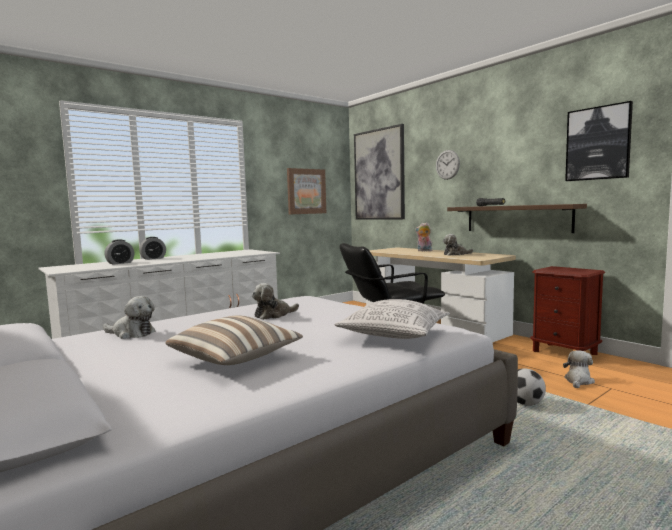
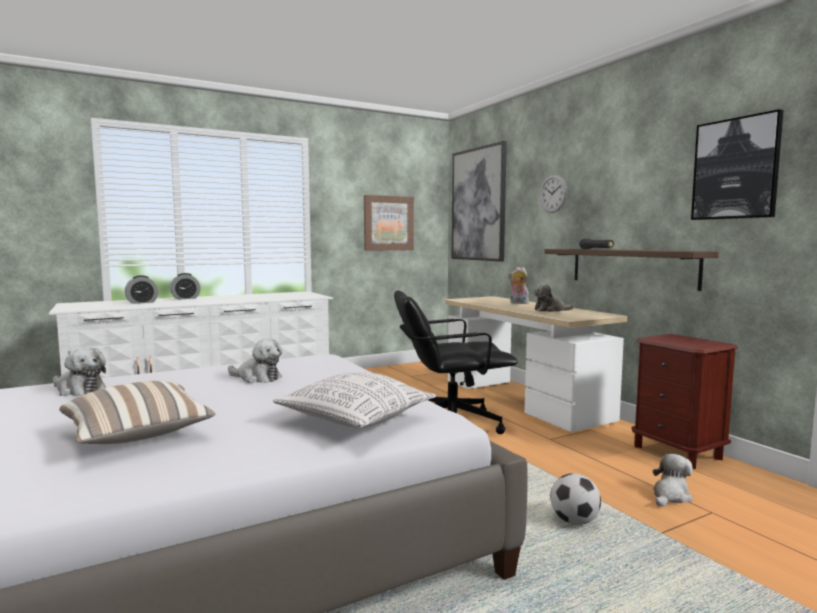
camera: 10 degrees right, 0 degrees up
plush toy [252,283,299,320] -> plush toy turned 135 degrees counterclockwise [228,338,282,383]

